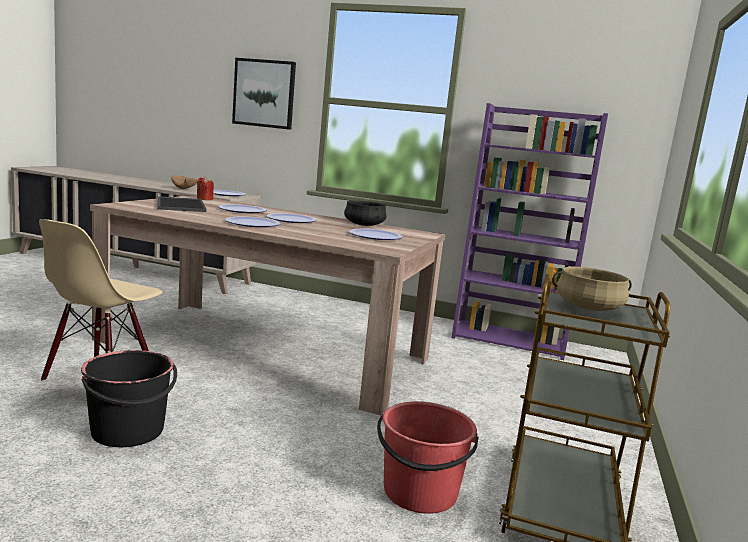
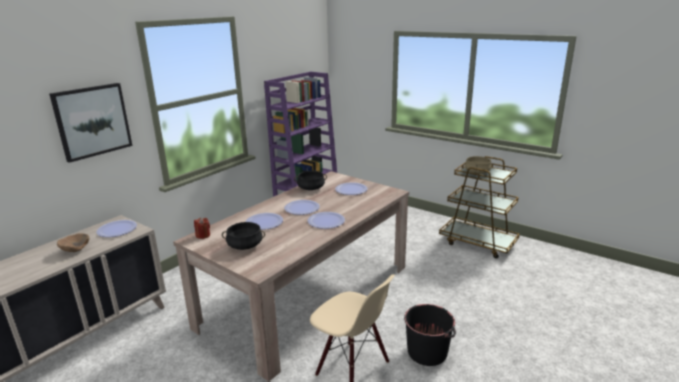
camera: 70 degrees left, 10 degrees up
tray [157,196,206,212] -> black cooking pot [222,222,265,250]
red bucket [377,401,479,514] -> none

